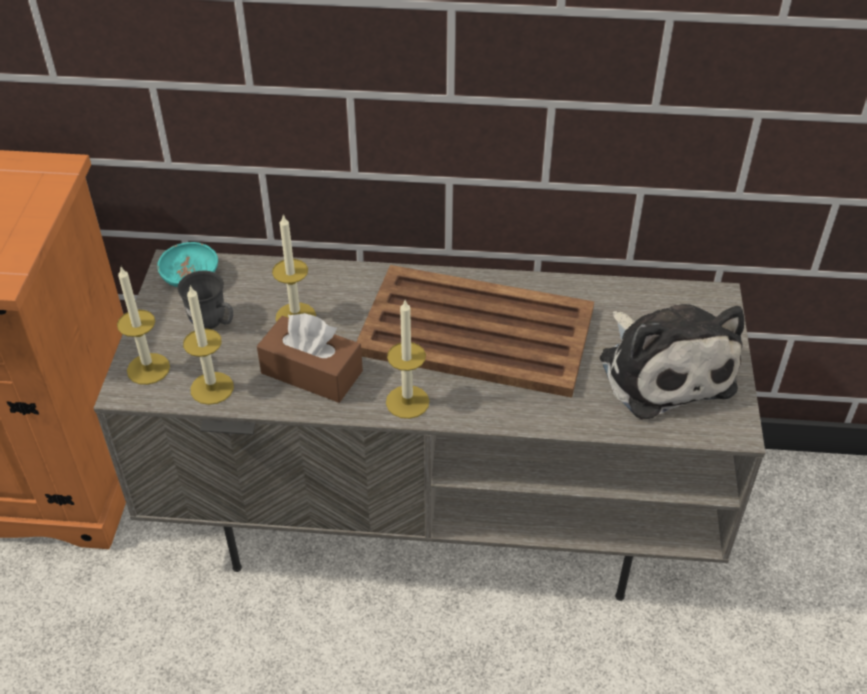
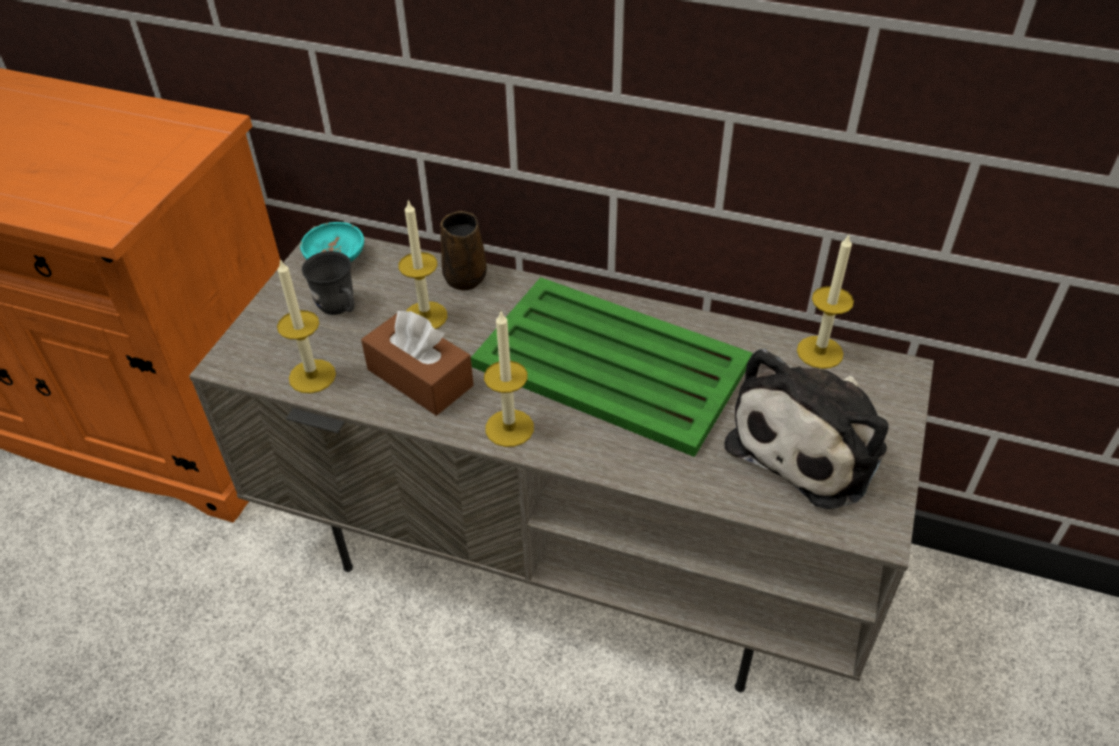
camera: 15 degrees right, 0 degrees up
candle [117,267,170,385] -> candle moved to [797,234,854,369]
brown tray [356,265,594,398] -> green tray [471,277,753,457]
plush toy [599,304,744,420] -> plush toy turned 45 degrees clockwise [724,348,889,509]
none -> brown mug [440,211,487,291]

